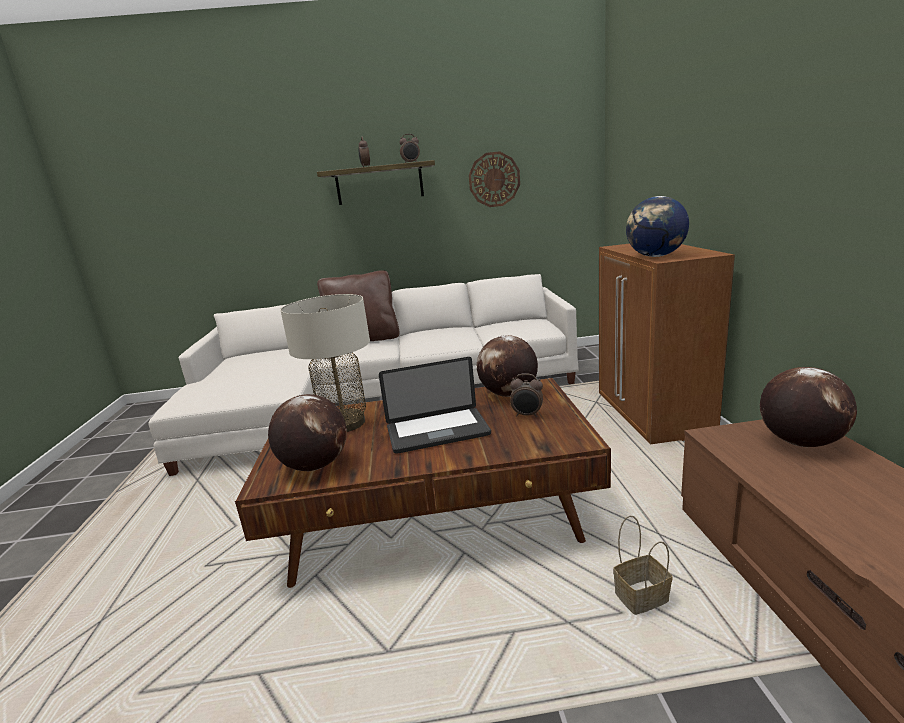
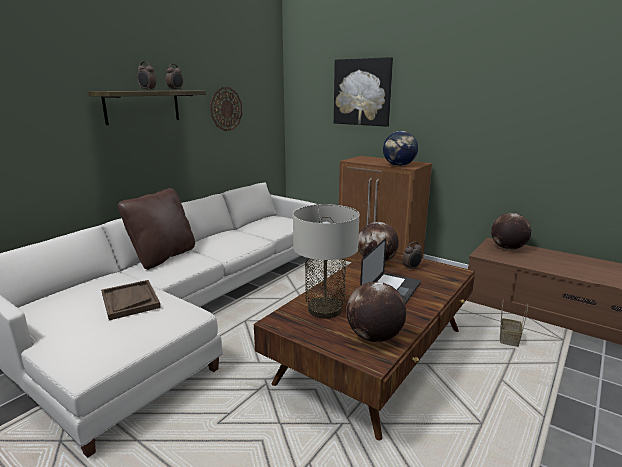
camera: 50 degrees left, 0 degrees up
none -> brown tray [101,280,161,320]
none -> picture [334,57,393,127]

